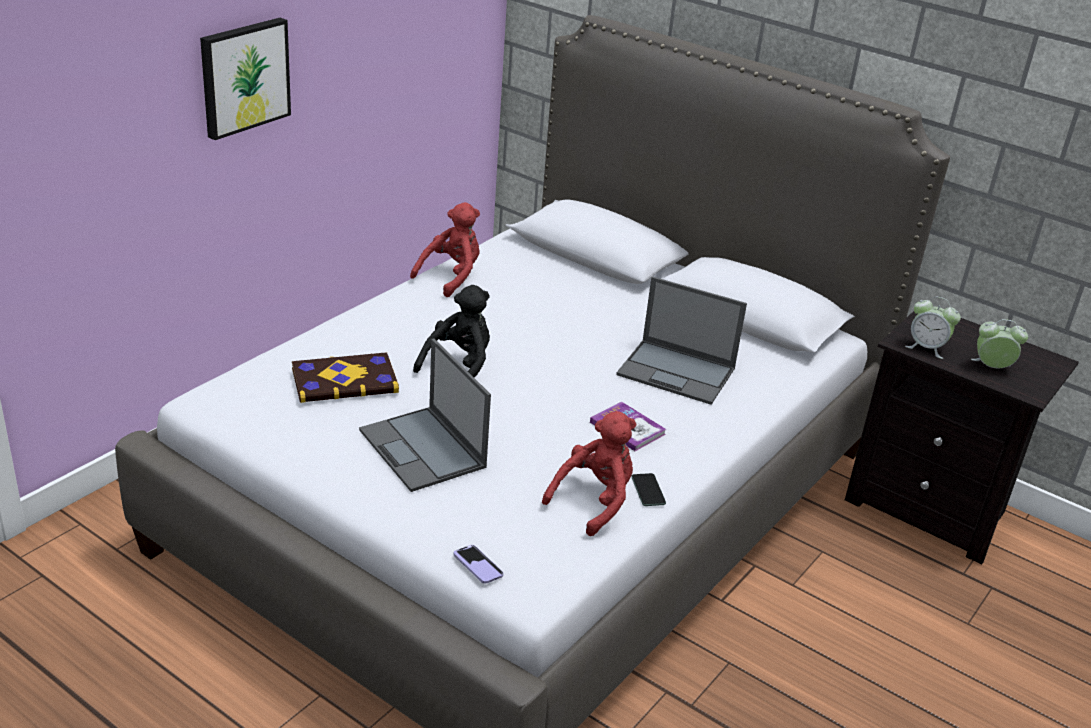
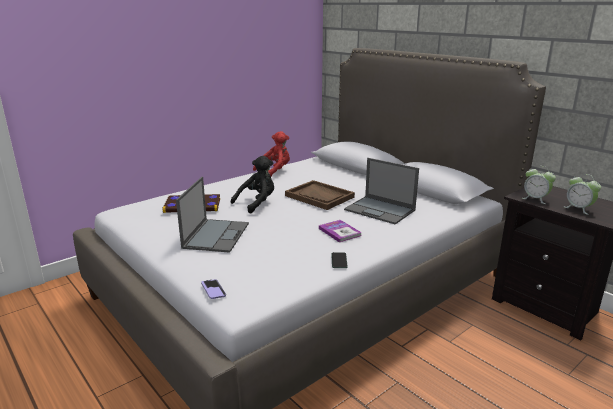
camera: 15 degrees right, 10 degrees down
picture [200,18,291,140] -> none
laptop [359,338,491,492] -> laptop turned 150 degrees counterclockwise [176,177,249,253]
red plush toy [542,411,636,536] -> none
alarm clock [971,319,1028,368] -> alarm clock turned 150 degrees counterclockwise [565,174,601,215]
none -> brown tray [285,180,355,210]

